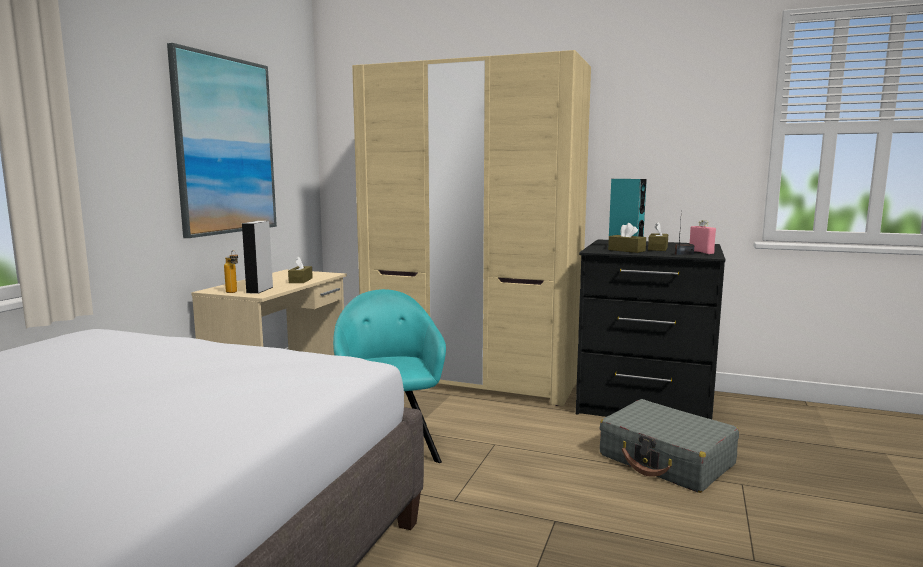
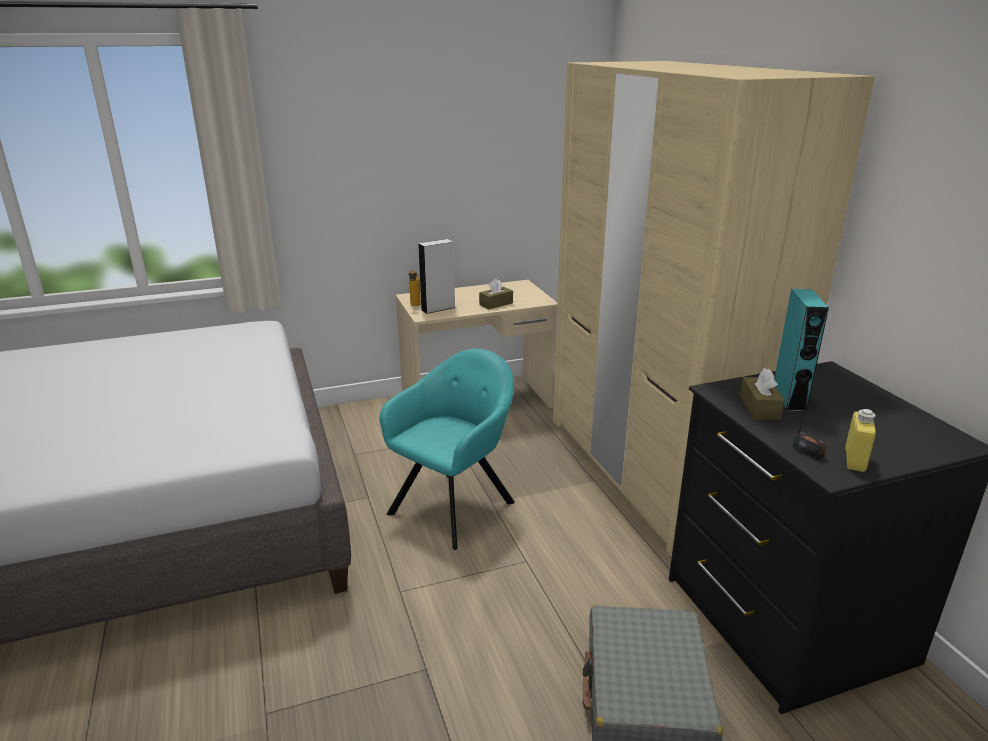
camera: 50 degrees right, 15 degrees up
picture [167,43,277,238] -> none
brown tissue box [648,222,668,251] -> none
pink bottle [690,220,716,254] -> yellow bottle [845,409,876,472]

